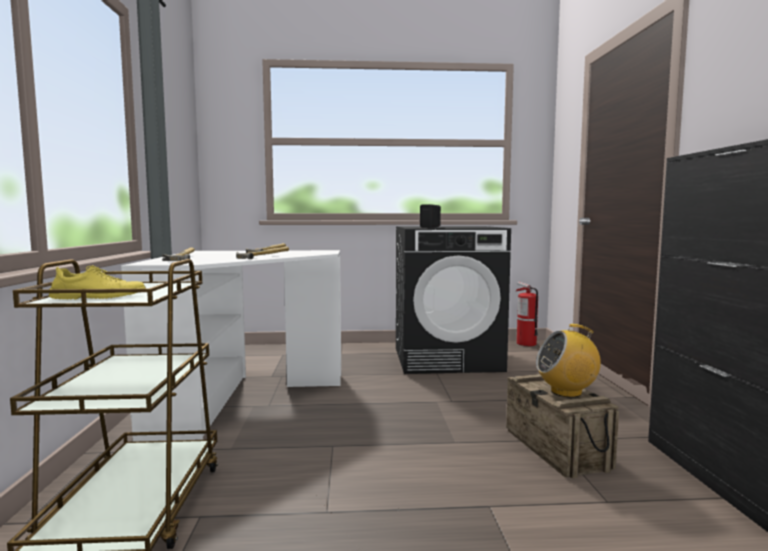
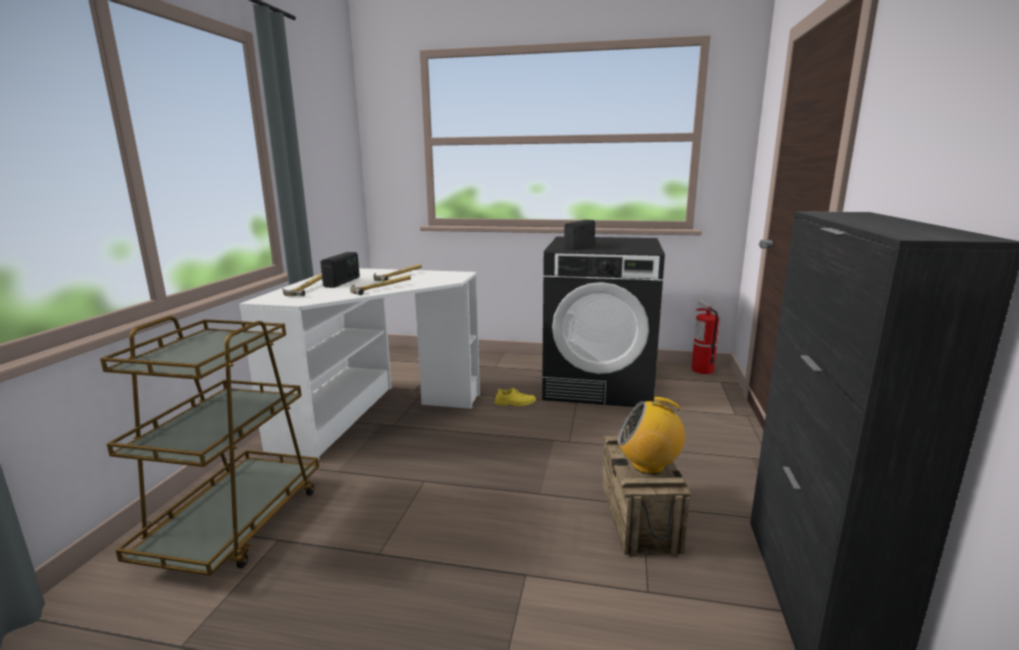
camera: 15 degrees right, 10 degrees up
yellow shoe [49,265,146,300] -> yellow shoe moved to [494,388,536,406]
none -> radio [320,252,360,288]

